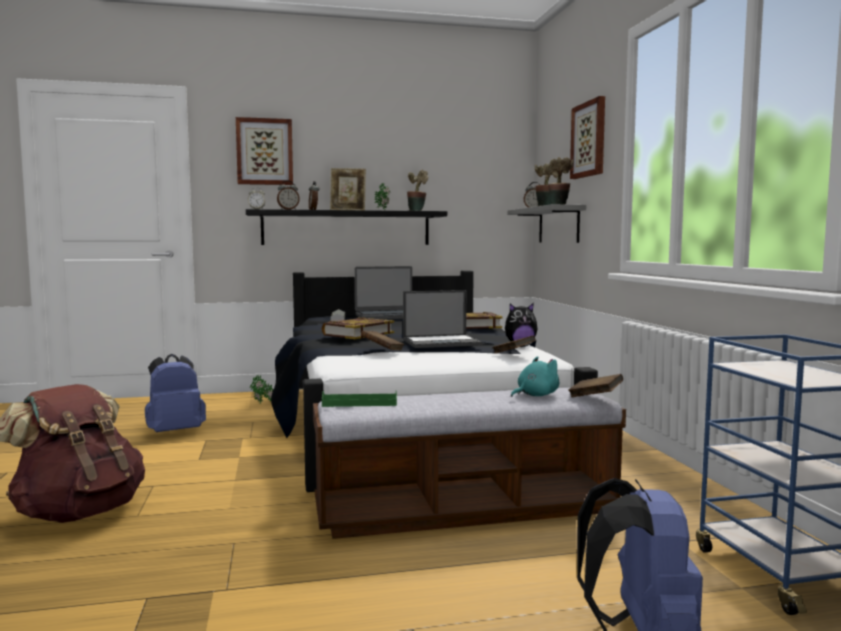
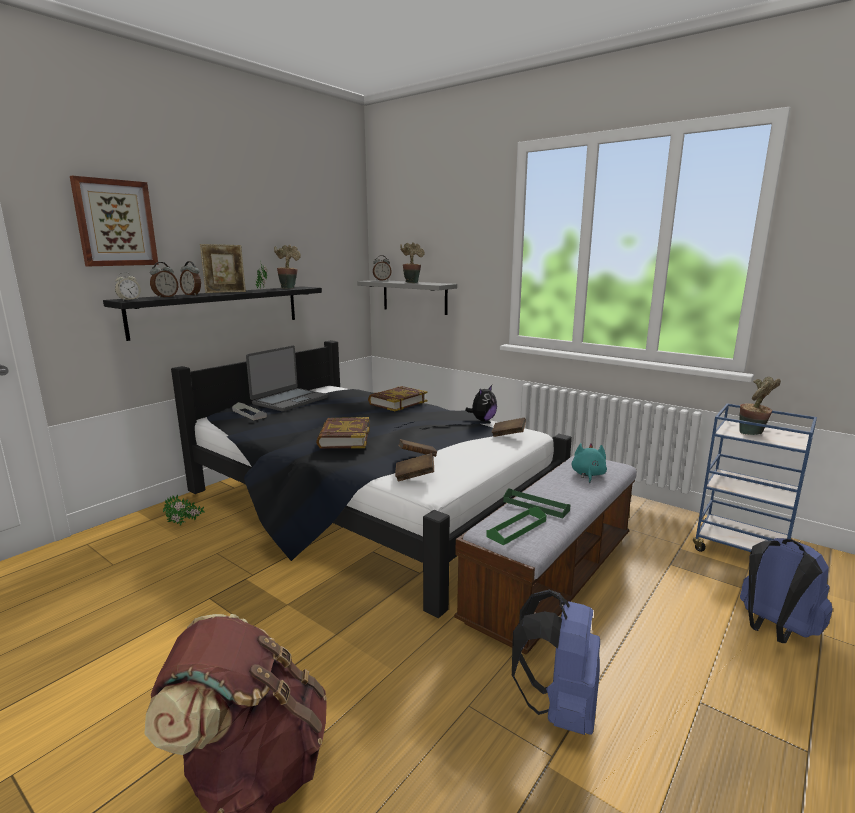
camera: 40 degrees left, 10 degrees up
blue backpack [145,354,206,432] -> blue backpack moved to [512,589,600,735]
laptop [403,290,482,348] -> none
potted plant [544,157,573,204] -> potted plant moved to [739,377,781,435]
brown book [568,374,623,397] -> brown book moved to [395,453,434,481]
picture [570,96,605,179] -> none
none -> green tray [503,488,571,518]

